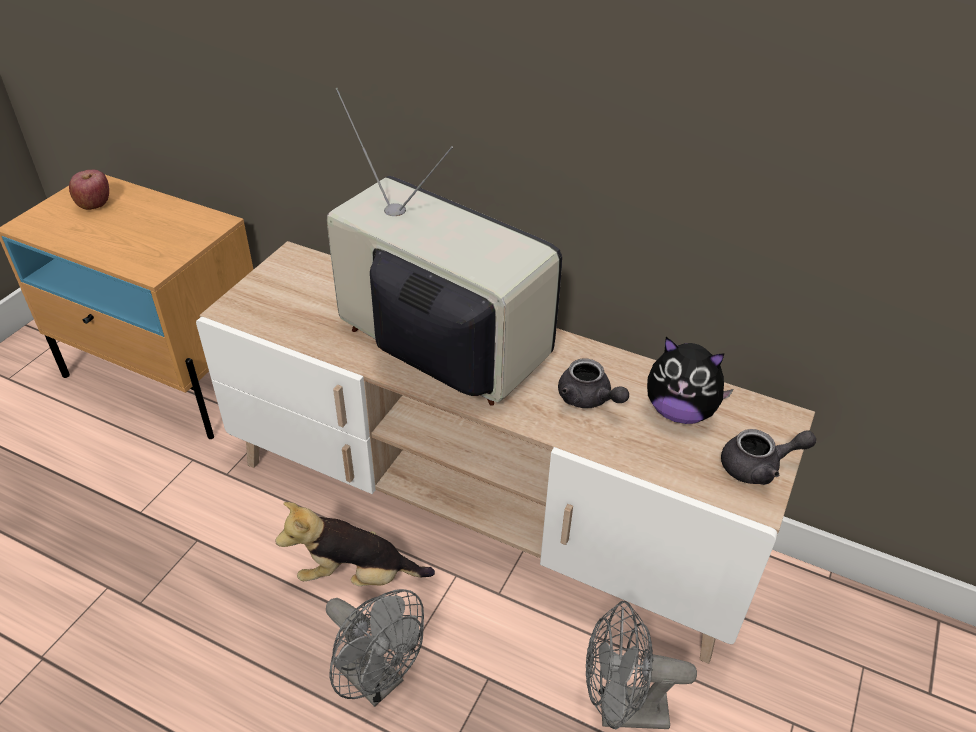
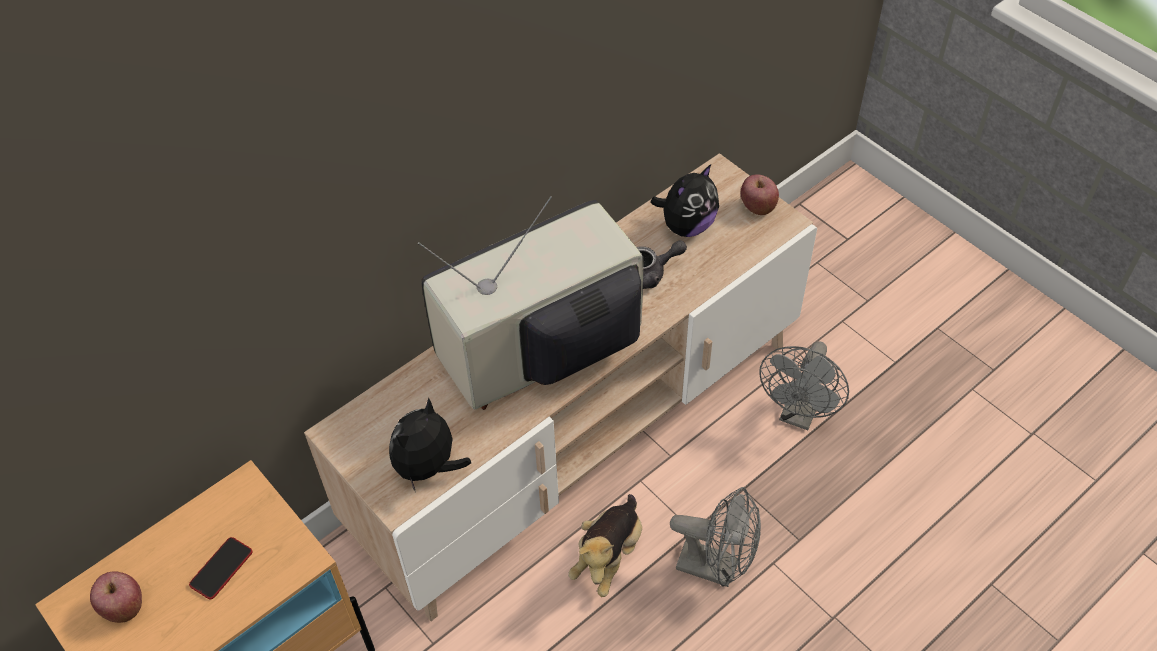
camera: 65 degrees left, 10 degrees up
grey fan [326,589,424,707] -> grey fan turned 45 degrees clockwise [670,487,761,587]
grey teapot [721,429,816,485] -> apple [741,174,779,215]
none -> phone [189,537,253,599]
none -> plush toy [389,397,471,492]

